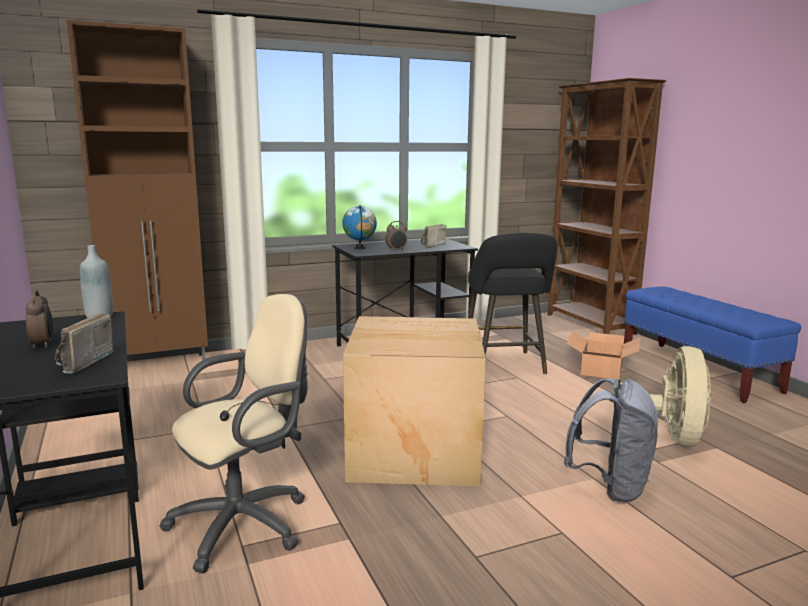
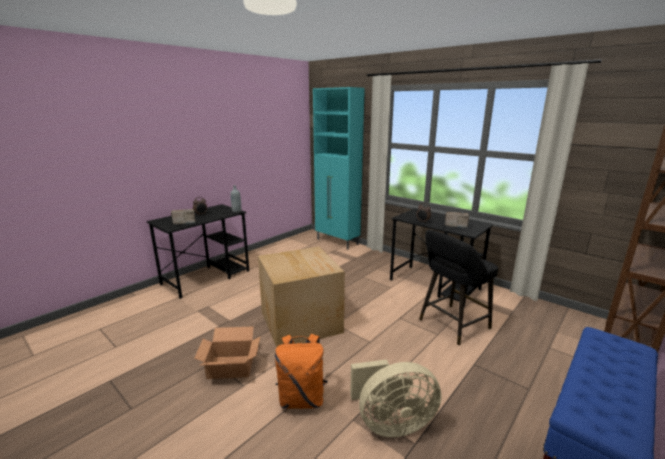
camera: 65 degrees right, 5 degrees up
brown cabinet [67,20,208,360] -> turquoise cabinet [313,87,365,249]
beige office chair [159,294,308,573] -> none
globe [342,205,377,249] -> none
grey backpack [564,378,659,503] -> orange backpack [275,334,328,409]
cardboard box [567,331,641,380] -> cardboard box moved to [194,326,260,379]

